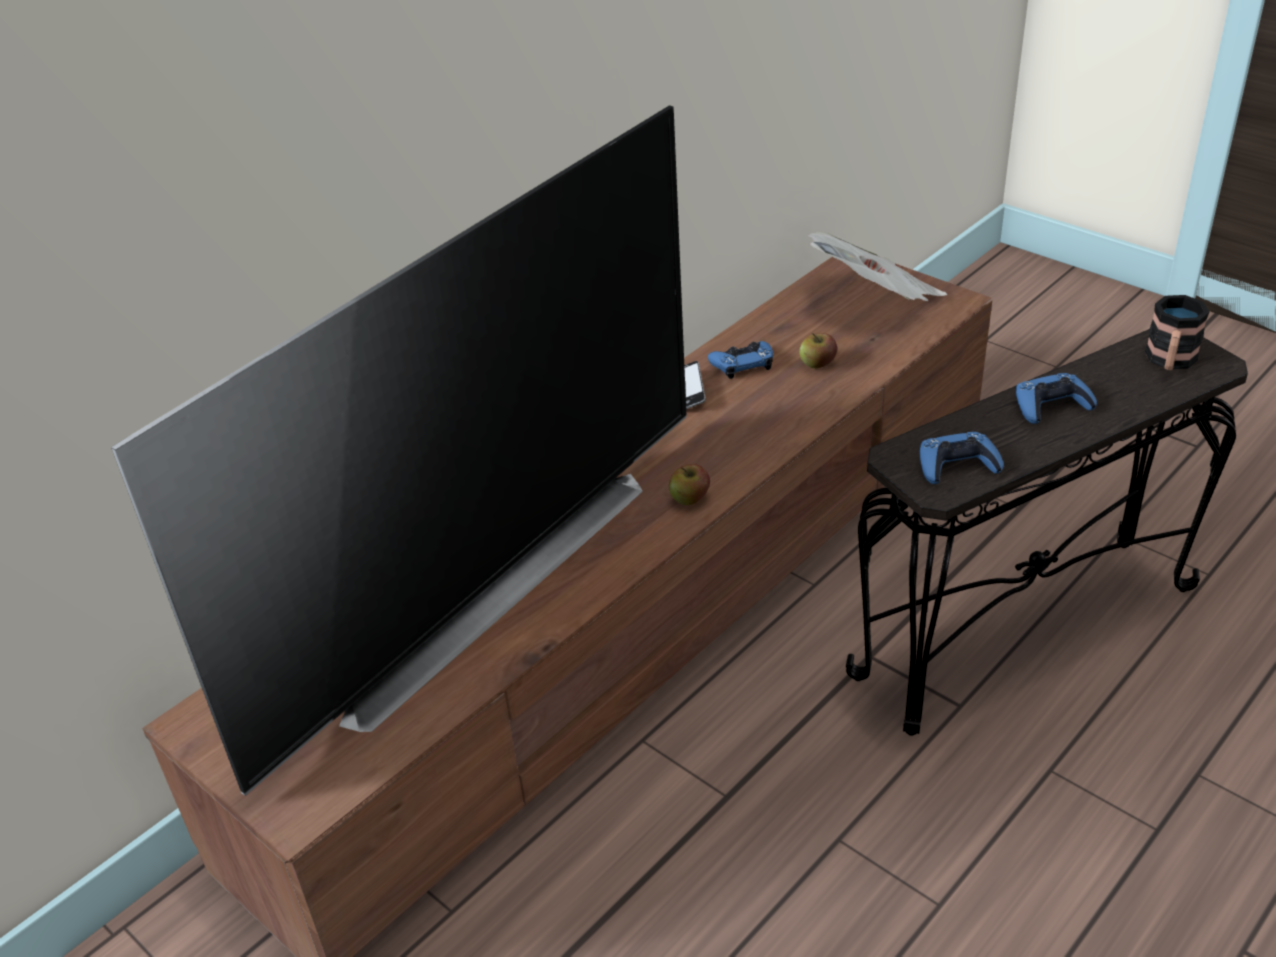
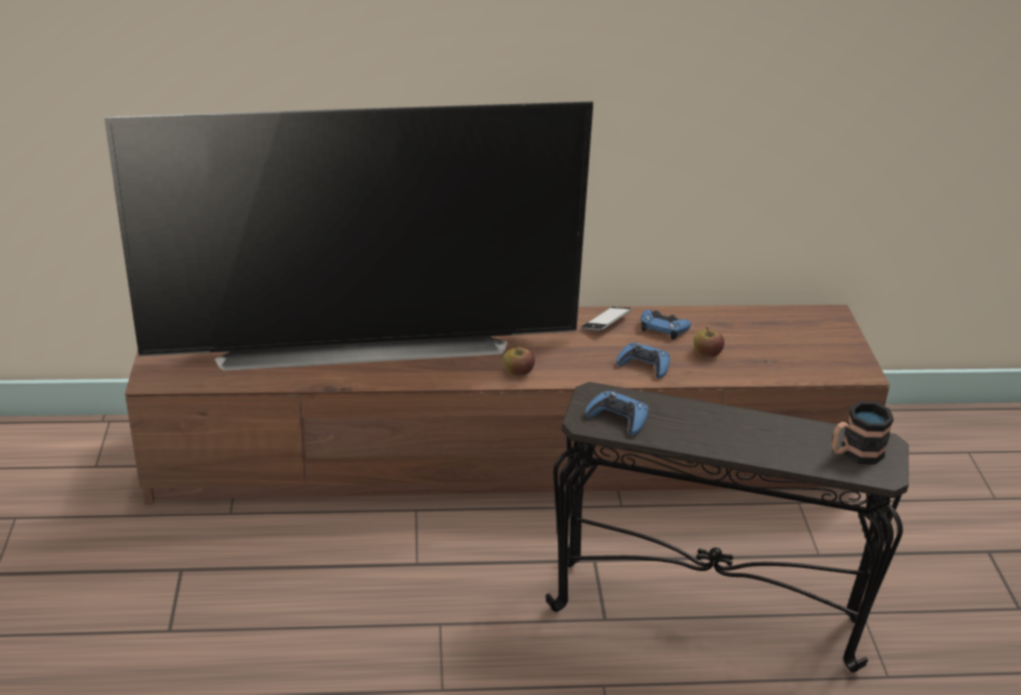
camera: 40 degrees right, 5 degrees down
newspaper [808,232,947,301] -> none
blue game controller [1015,373,1097,424] -> blue game controller moved to [616,343,670,378]

